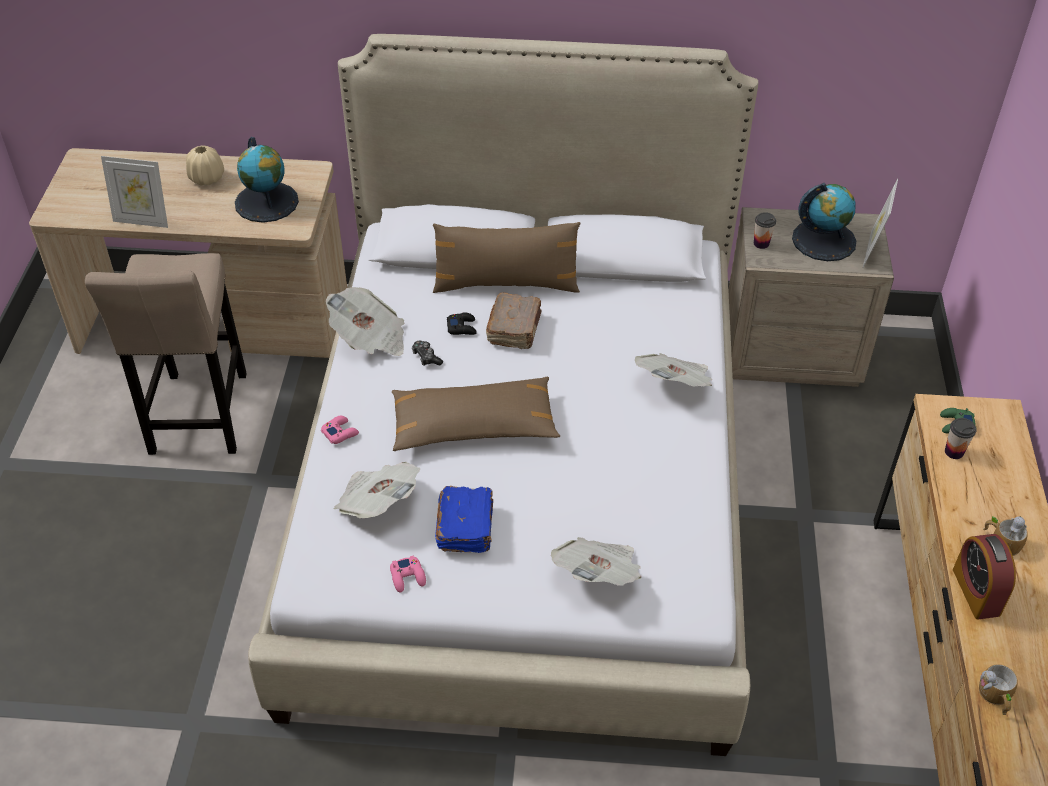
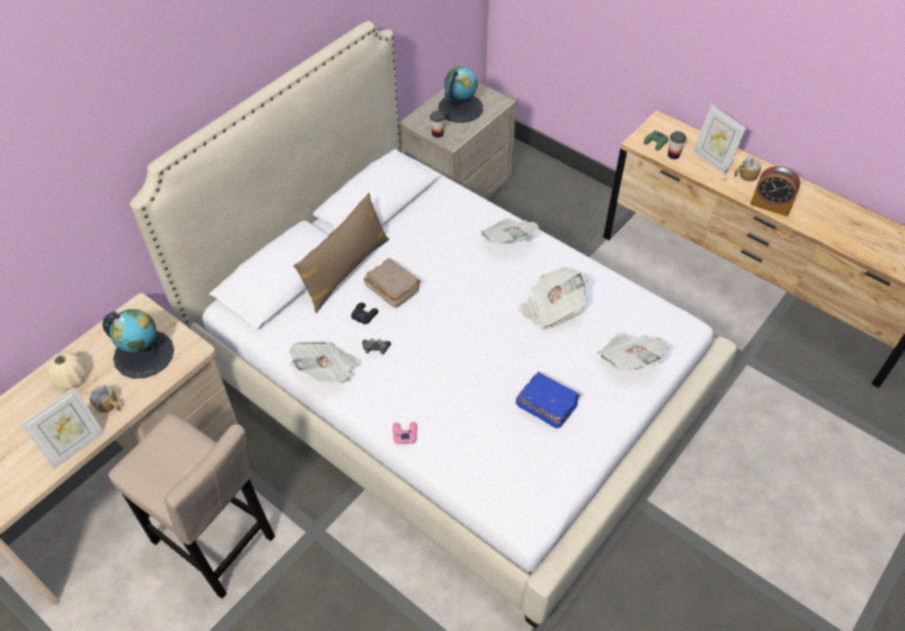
camera: 55 degrees left, 5 degrees up
newspaper [334,462,421,518] -> newspaper moved to [519,267,587,330]
pink game controller [390,556,426,592] -> none
brown pillow [392,377,560,451] -> none
picture frame [863,179,898,268] -> picture frame moved to [693,104,746,175]
mug [979,664,1017,715] -> mug moved to [89,385,121,413]

